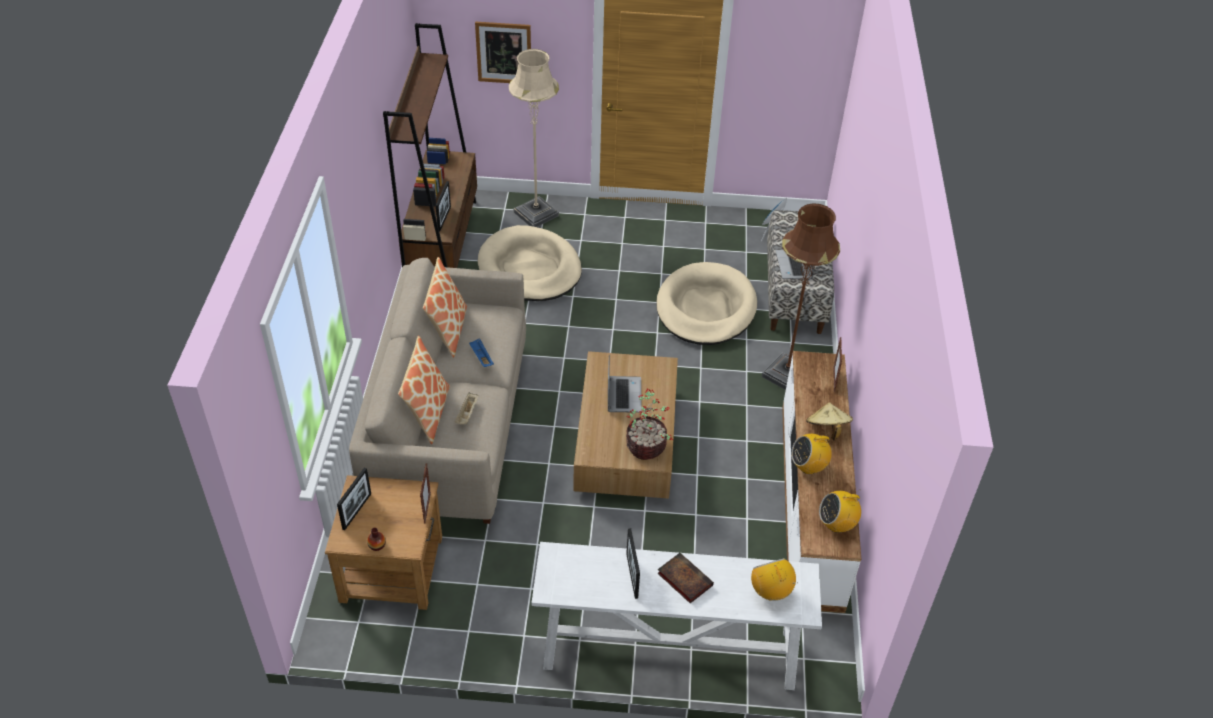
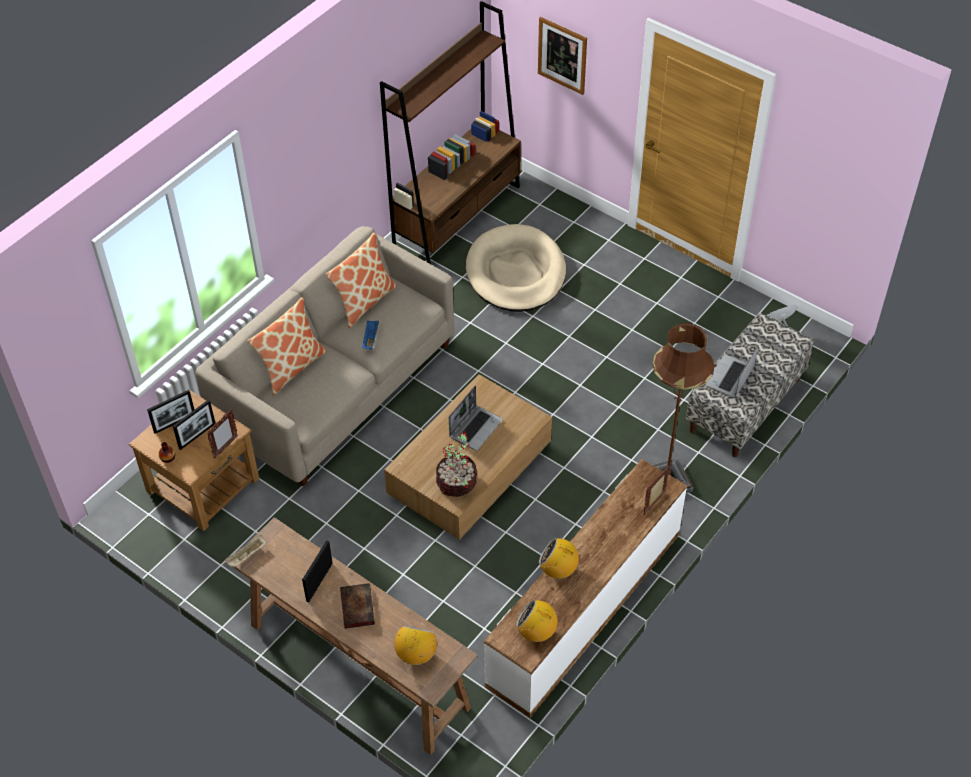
camera: 35 degrees right, 5 degrees up
picture frame [436,181,451,231] -> picture frame moved to [173,400,216,450]
beige tray [455,392,478,425] -> beige tray moved to [225,535,267,568]
beige floor lamp [509,49,559,227] -> none
white console table [531,542,822,690] -> brown console table [232,517,477,755]
beige dog bed [656,262,757,345] -> none
beige hat [806,402,853,441] -> none

